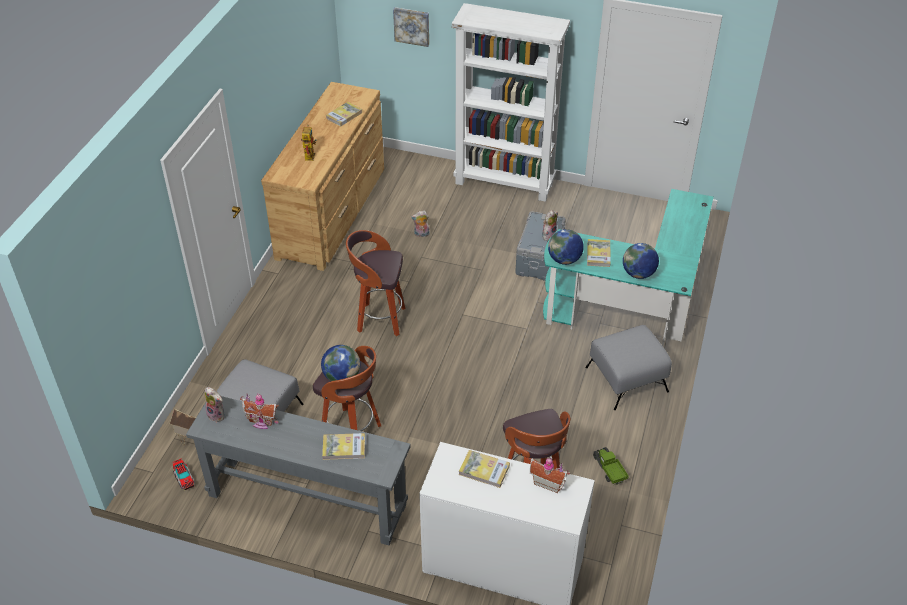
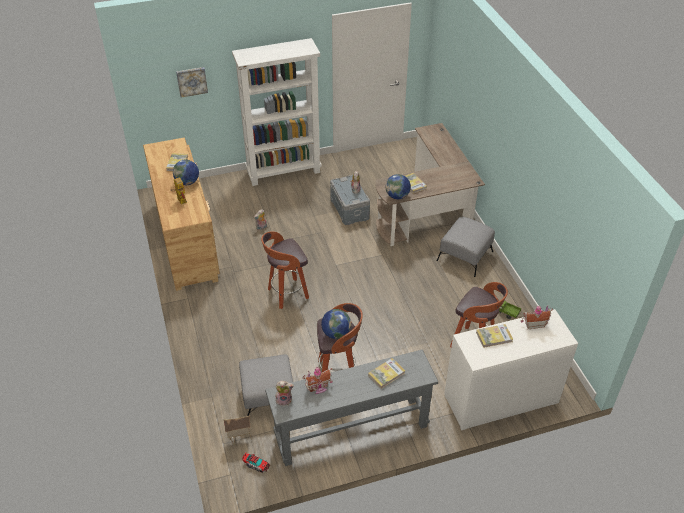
camera: 35 degrees left, 0 degrees up
turquoise desk [543,189,713,346] -> brown desk [376,123,485,246]
globe [623,243,659,279] -> globe moved to [173,160,199,185]

